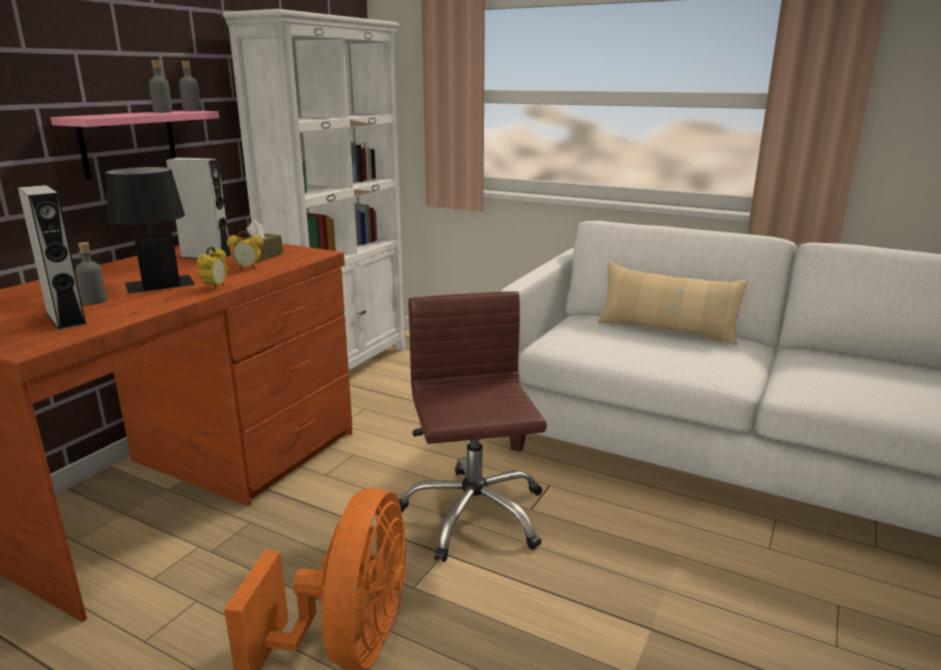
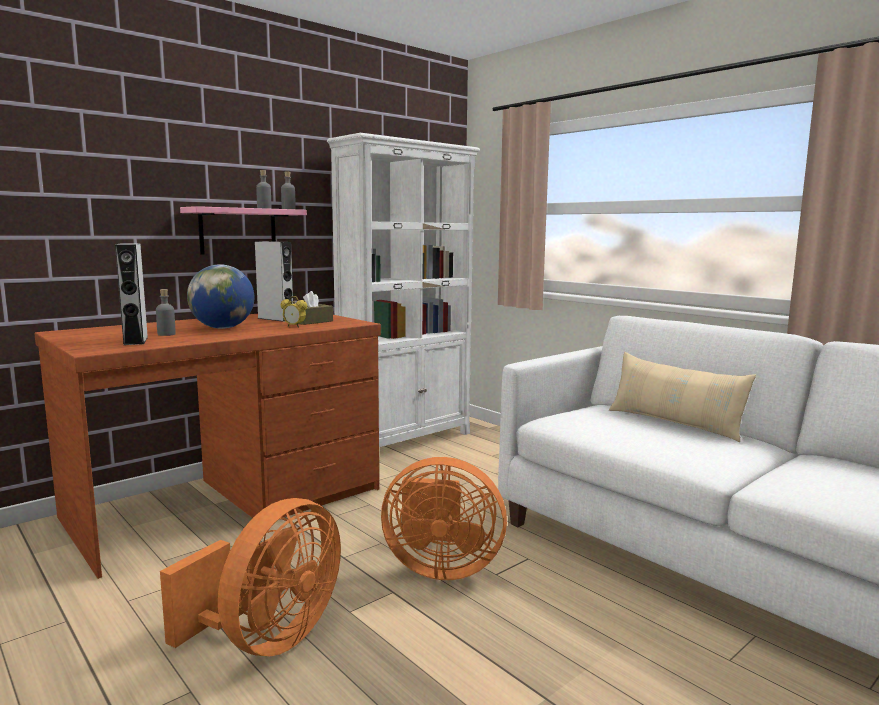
camera: 20 degrees right, 10 degrees down
black table lamp [106,167,195,293] -> globe [187,264,255,329]
alarm clock [197,246,227,290] -> none
brown office chair [399,291,547,562] -> orange fan [381,457,507,580]

